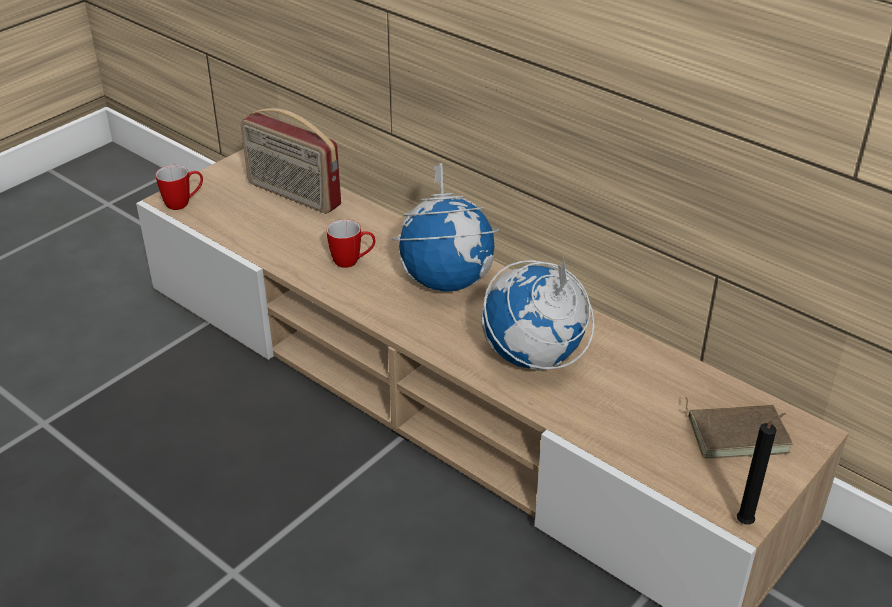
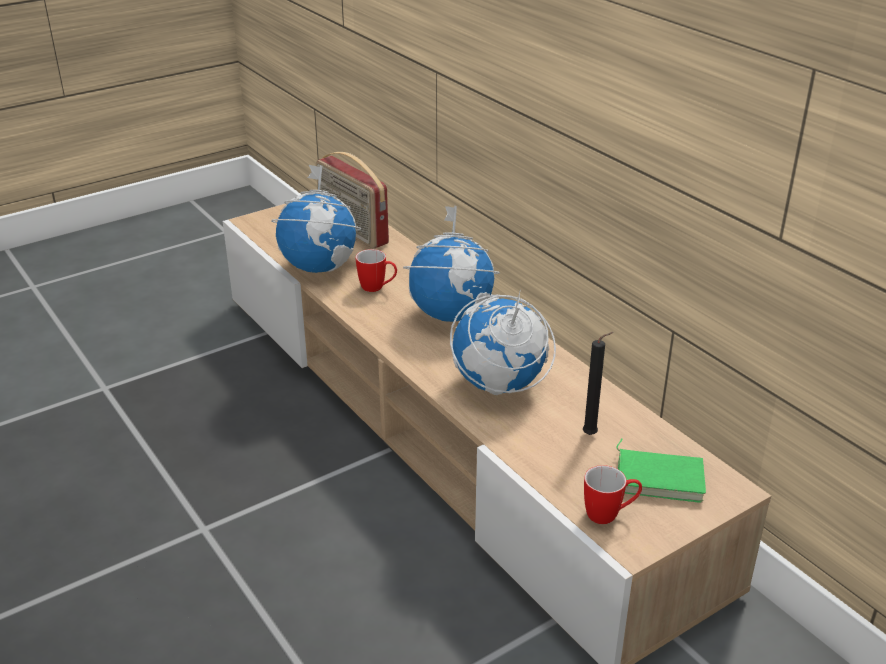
camera: 15 degrees right, 5 degrees down
mug [156,165,203,210] -> mug moved to [584,465,642,524]
brown book [685,397,793,458] -> green book [616,438,706,503]
black candle [737,413,786,525] -> black candle moved to [583,332,613,435]
none -> globe [271,165,361,273]

